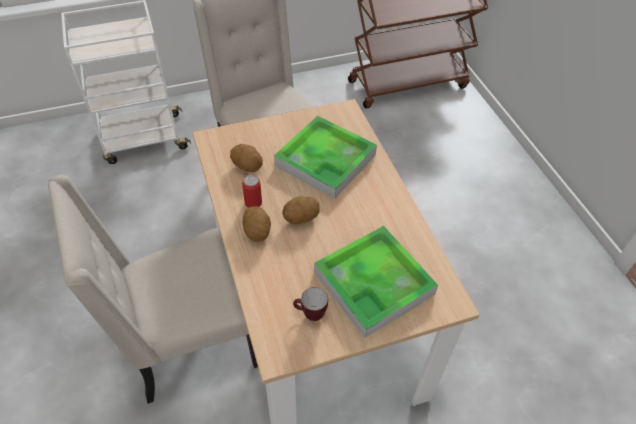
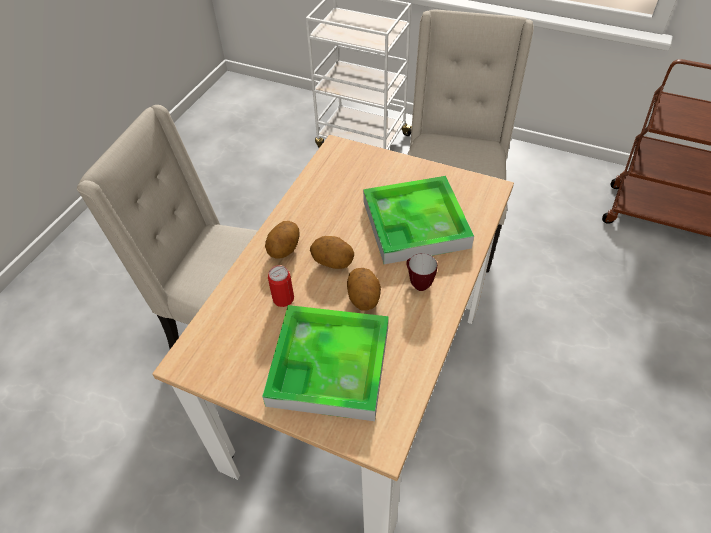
camera: 45 degrees right, 0 degrees up
potato [230,144,263,172] -> potato moved to [347,268,381,311]
can [242,174,262,208] -> can moved to [268,265,294,307]
mug [293,287,328,321] -> mug moved to [406,253,437,291]

